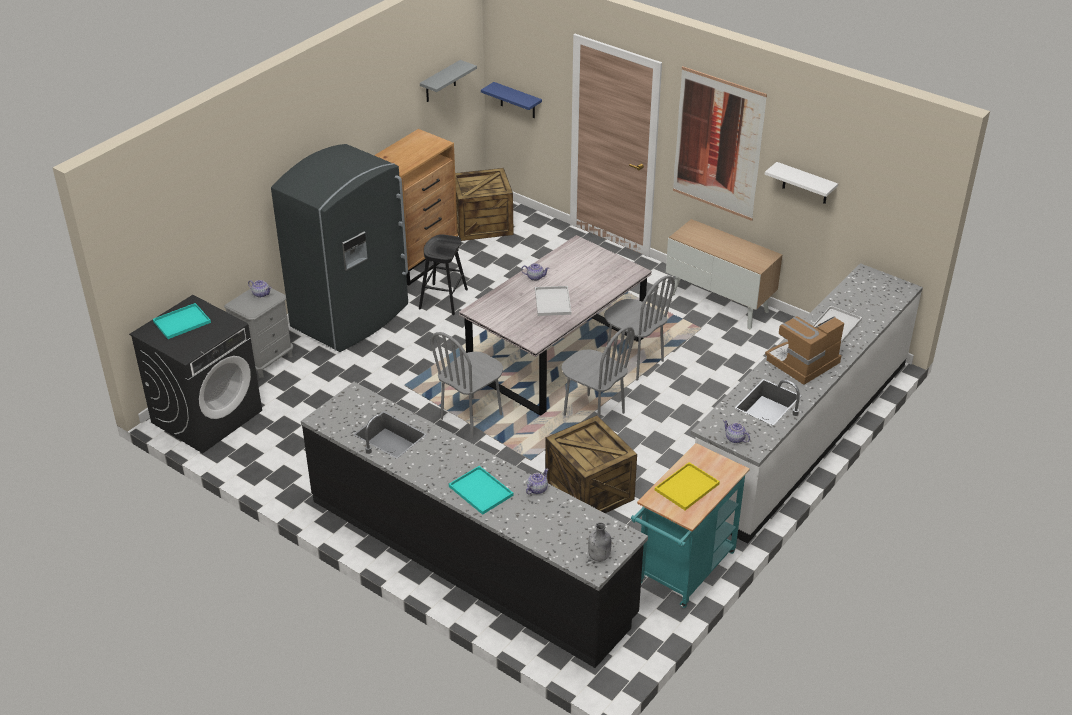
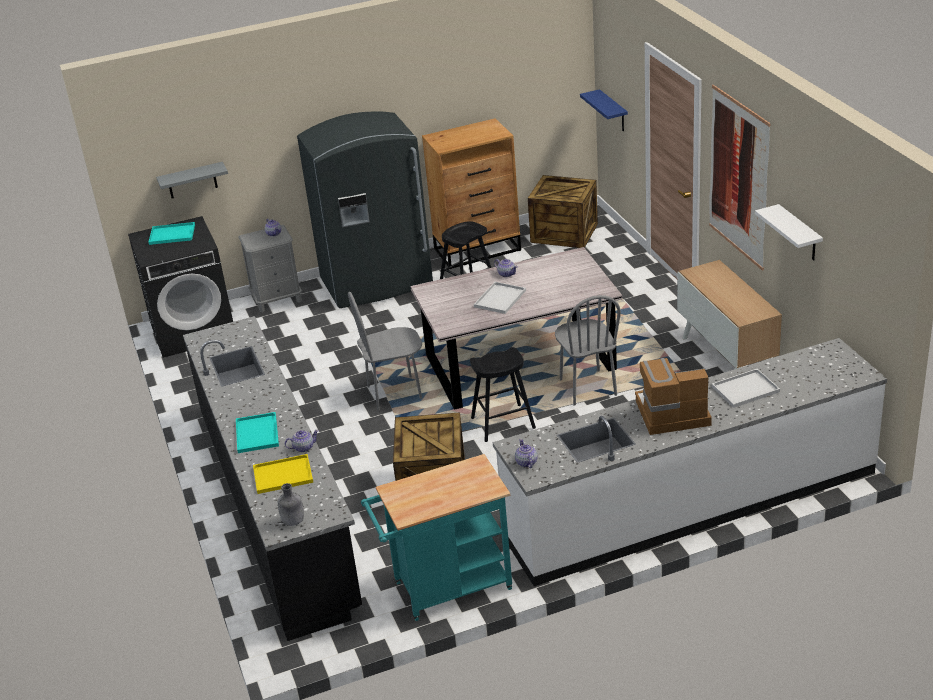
camera: 35 degrees right, 5 degrees down
grey shelf [420,60,477,102] -> grey shelf moved to [156,162,228,198]
grey chair [561,326,635,417] -> black stool [470,347,536,442]
yellow tray [655,462,720,510] -> yellow tray moved to [253,454,313,494]

